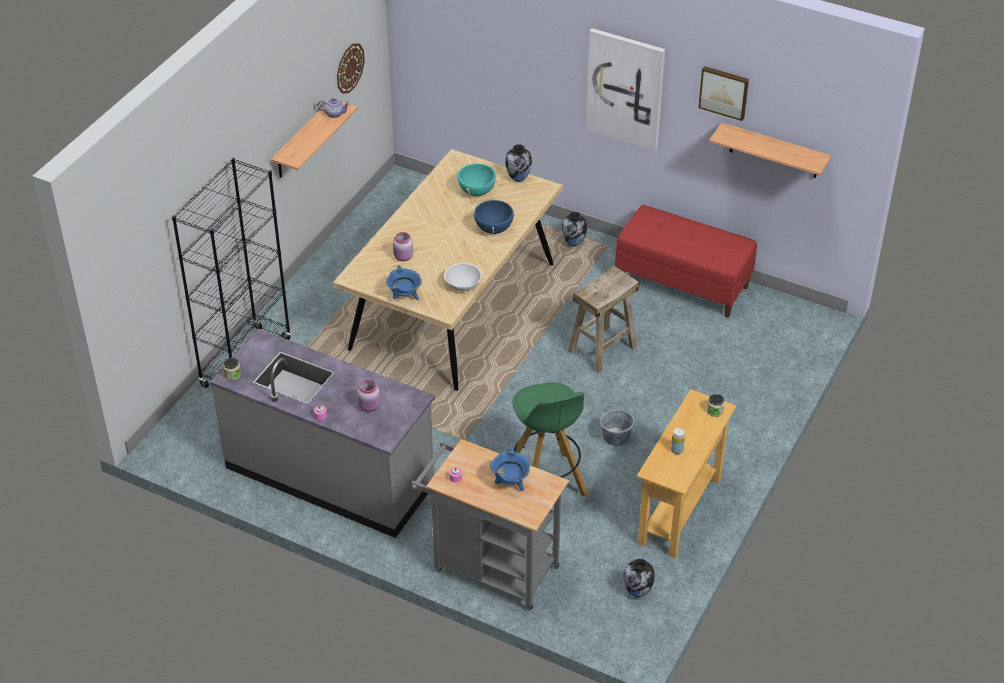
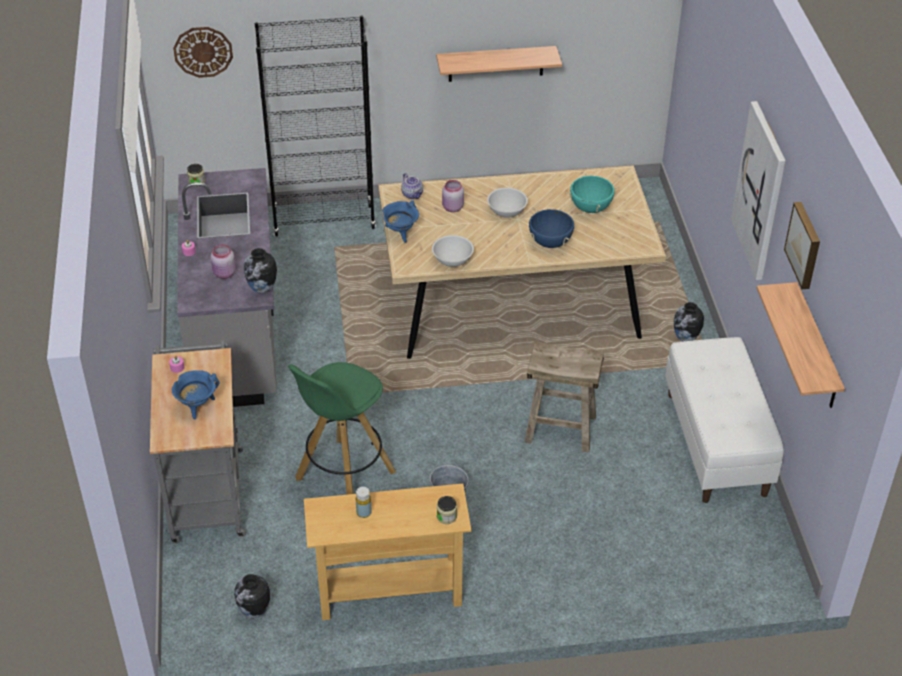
camera: 55 degrees right, 0 degrees up
teapot [318,98,350,118] -> teapot moved to [401,173,423,199]
wall clock [337,43,365,94] -> wall clock moved to [173,27,233,78]
vase [506,144,532,182] -> vase moved to [244,248,277,294]
red bench [615,205,757,318] -> white bench [665,337,784,503]
none -> white bowl [487,188,528,218]

